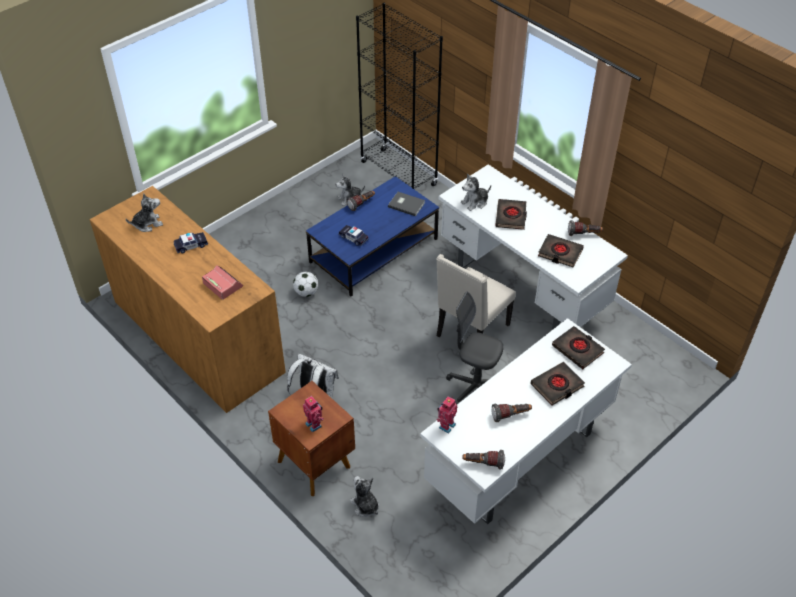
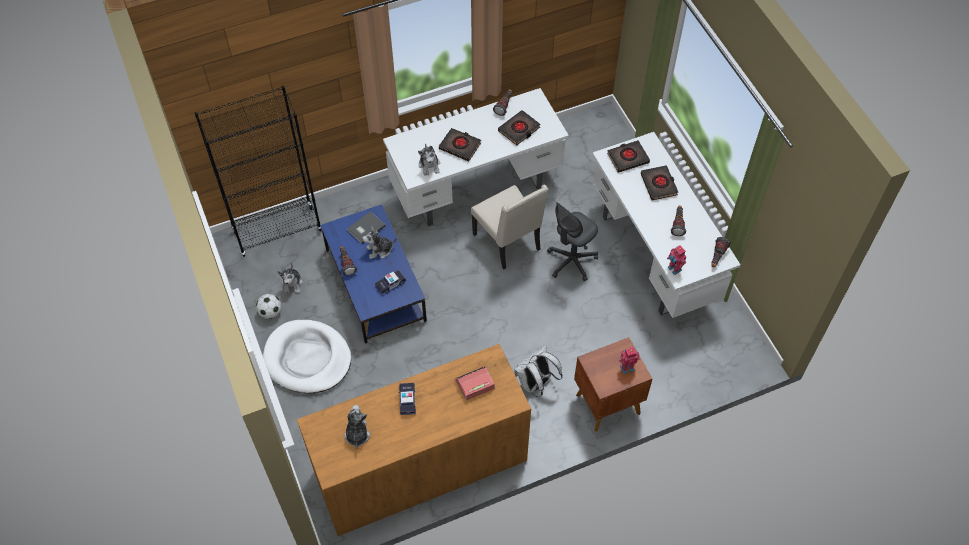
camera: 70 degrees left, 10 degrees up
football [293,272,318,297] -> football moved to [256,294,282,319]
plush toy [350,476,379,517] -> plush toy moved to [362,225,396,259]
none -> white dog bed [263,320,351,393]

